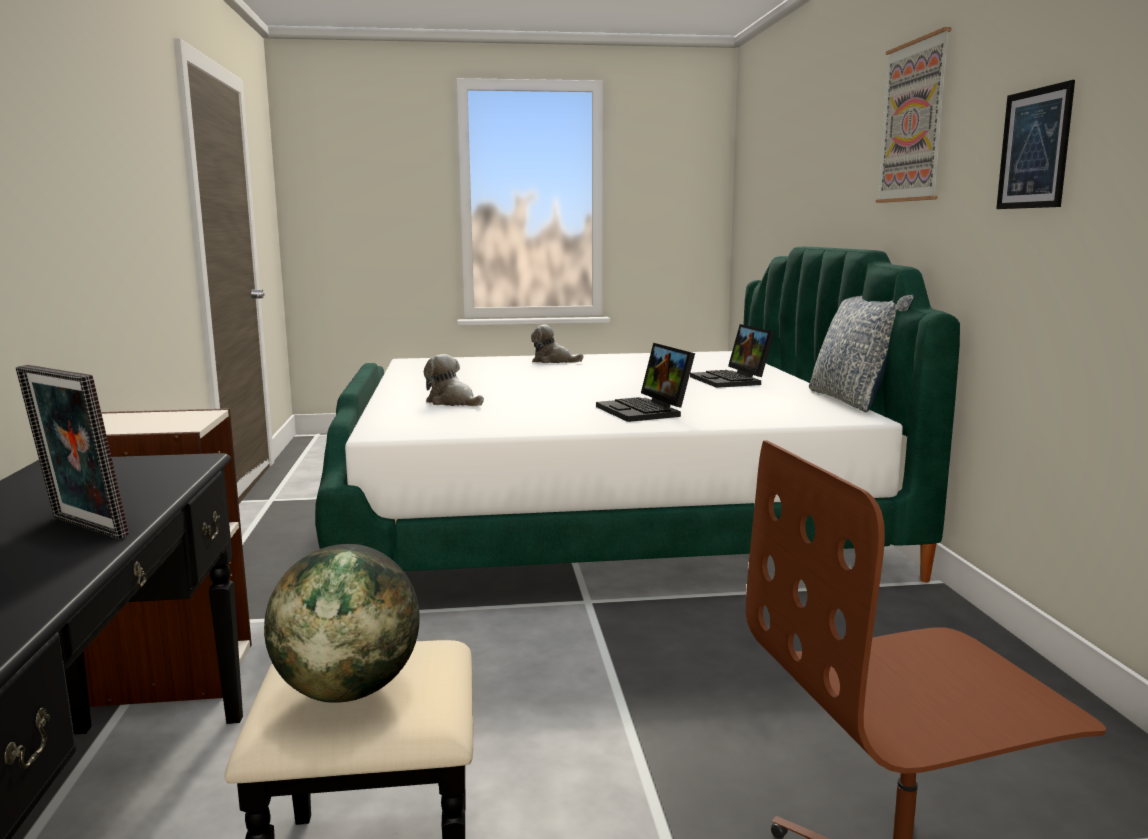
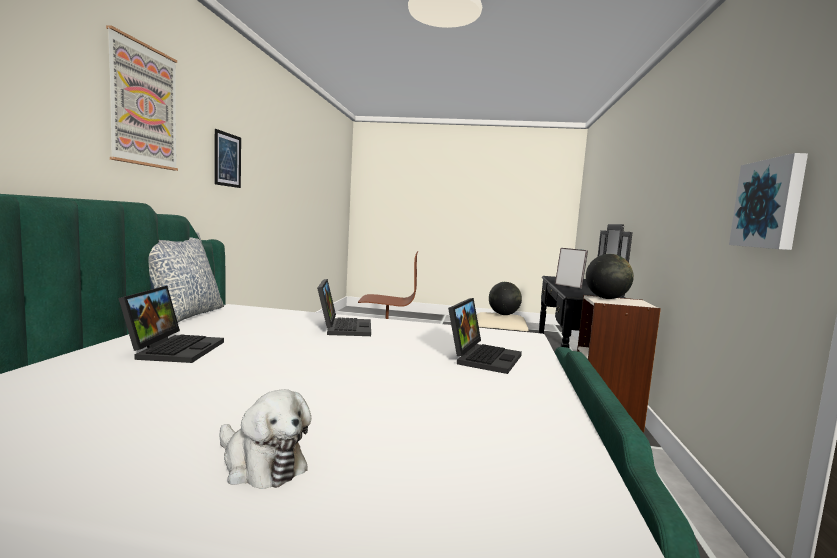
camera: 165 degrees left, 5 degrees down
plush toy [424,354,484,406] -> laptop [448,298,522,374]
none -> globe [586,254,634,299]
none -> picture [729,153,808,250]

